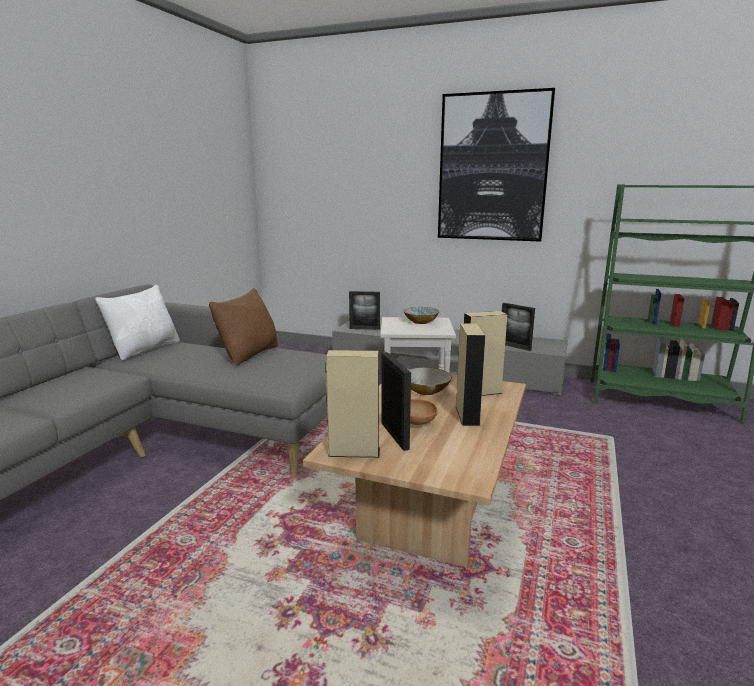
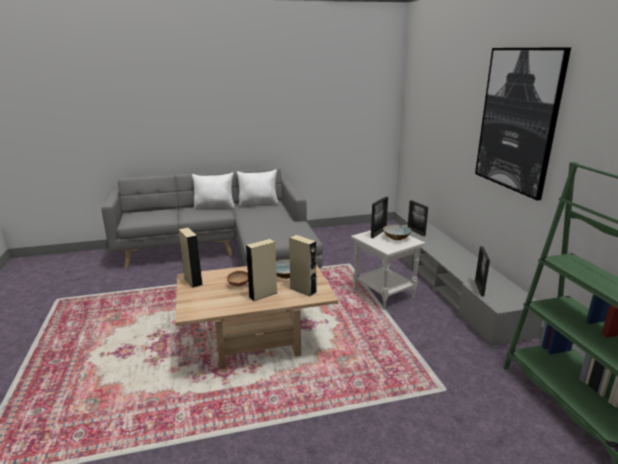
camera: 55 degrees right, 5 degrees up
brown pillow [209,288,278,366] -> none
picture frame [381,352,411,451] -> picture frame moved to [371,197,388,238]
none -> white pillow [192,172,235,209]

